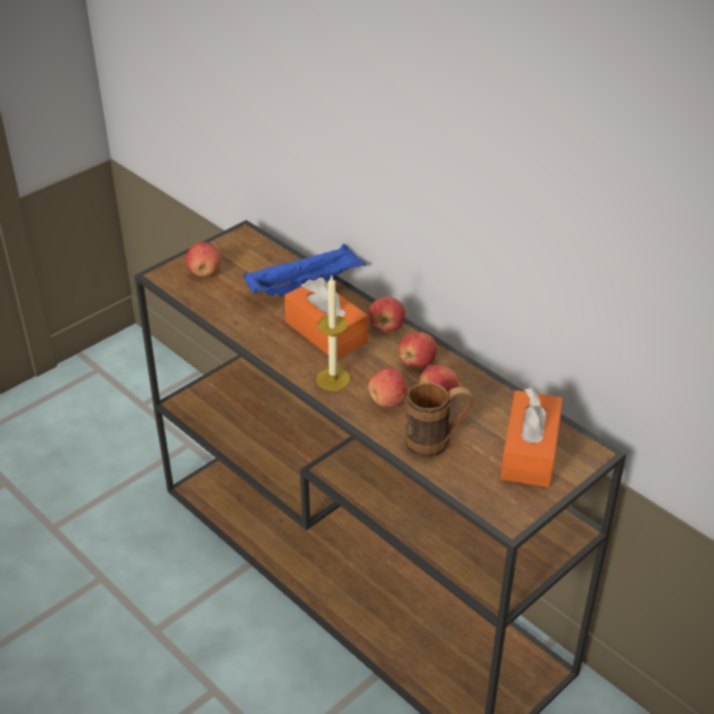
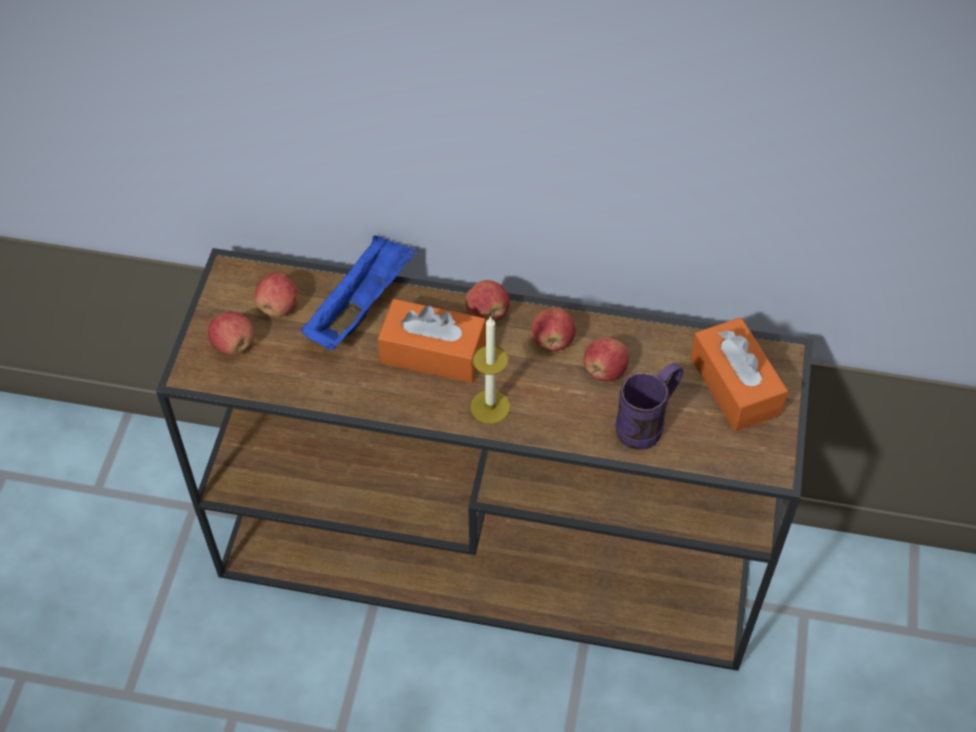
camera: 35 degrees left, 15 degrees up
apple [368,367,408,407] -> apple moved to [254,273,299,317]
brown mug [405,382,474,458] -> purple mug [616,363,683,450]

